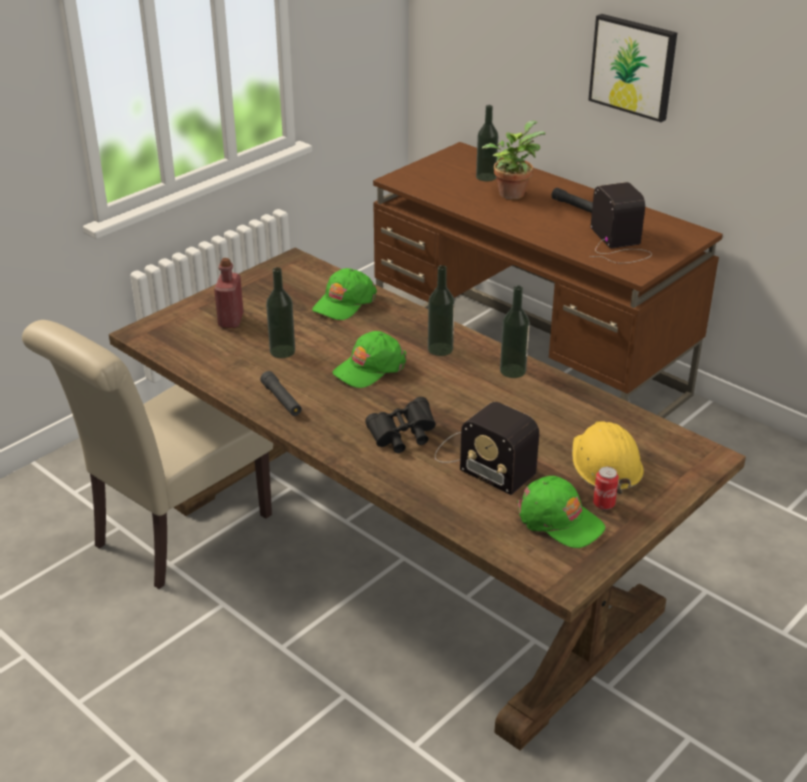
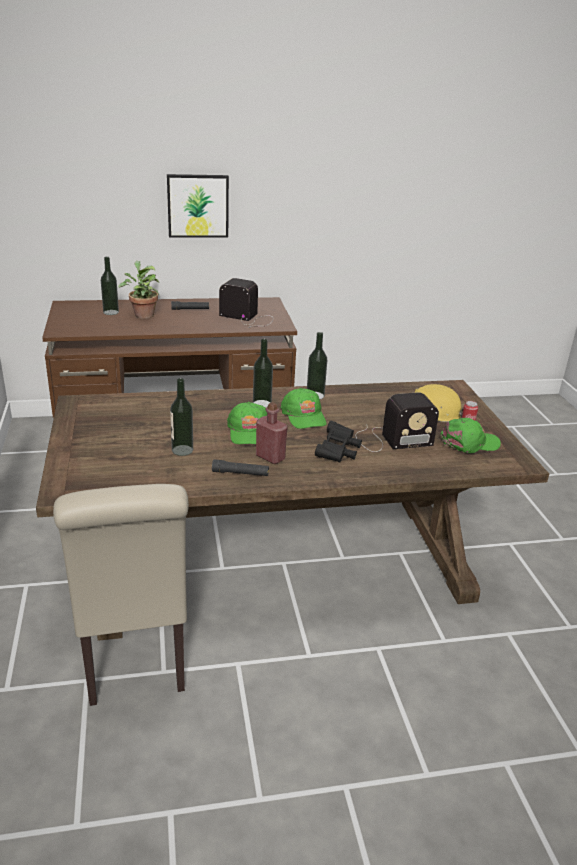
camera: 55 degrees left, 5 degrees down
red bottle [214,258,243,328] -> red bottle moved to [256,402,288,464]
green cap [312,268,377,320] -> green cap moved to [281,388,327,429]

